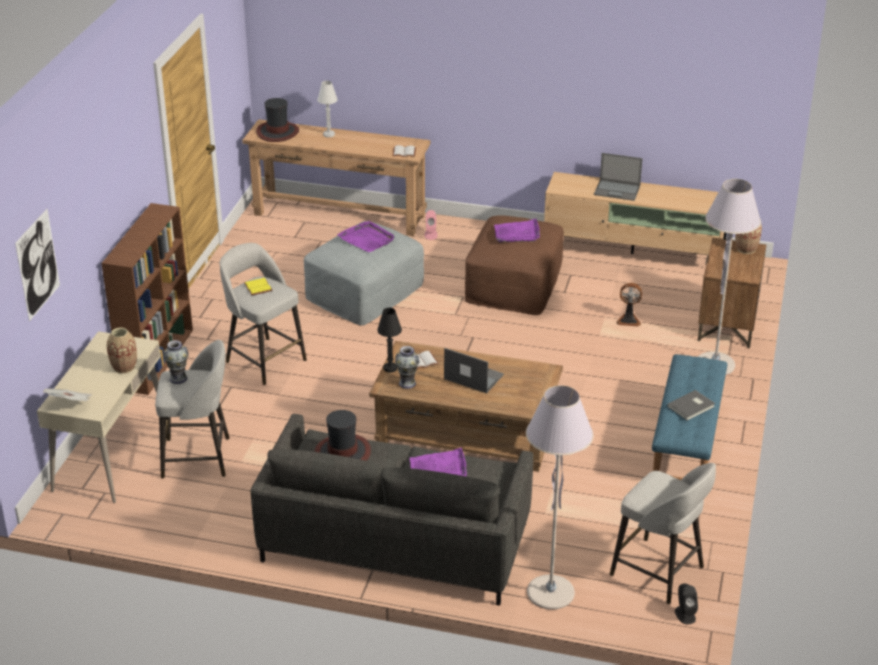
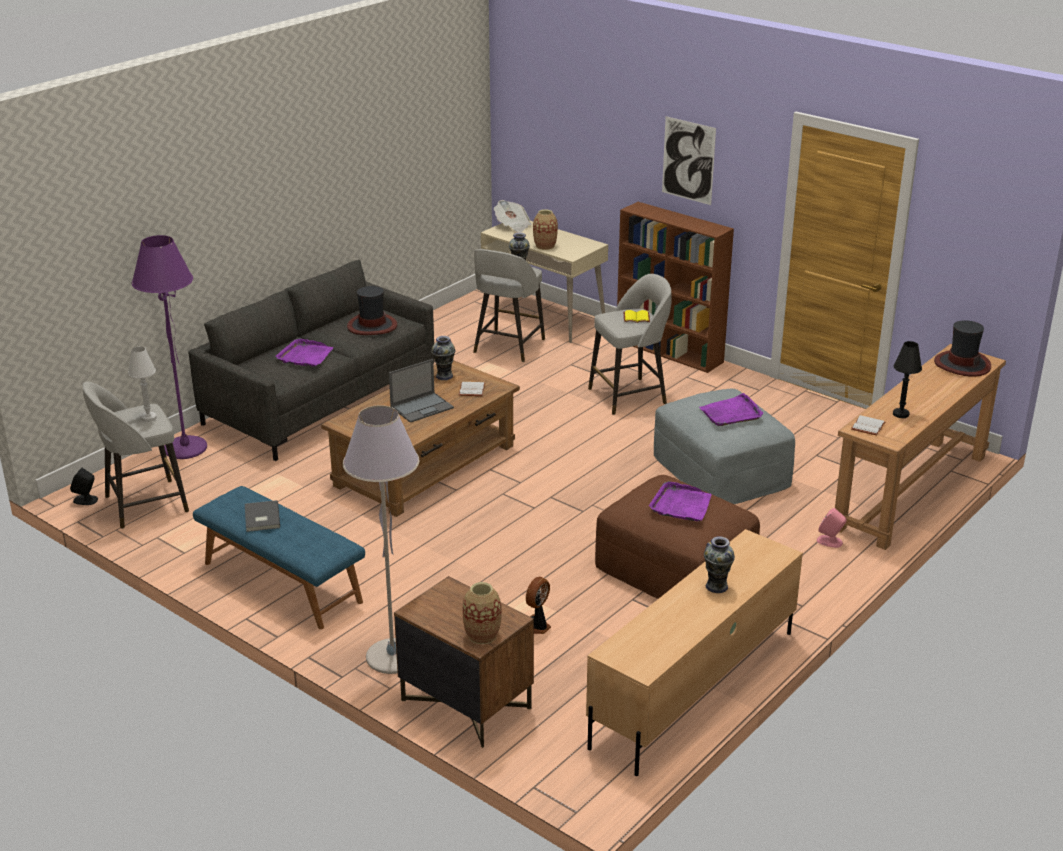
camera: 115 degrees right, 5 degrees down
picture [15,209,60,321] -> picture moved to [662,116,716,205]
white table lamp [317,81,338,137] -> white table lamp moved to [128,346,157,422]
black table lamp [377,308,402,372] -> black table lamp moved to [893,341,922,418]
grey floor lamp [526,385,594,610] -> purple floor lamp [132,235,207,459]
laptop [594,153,643,201] -> vase [704,536,735,593]

